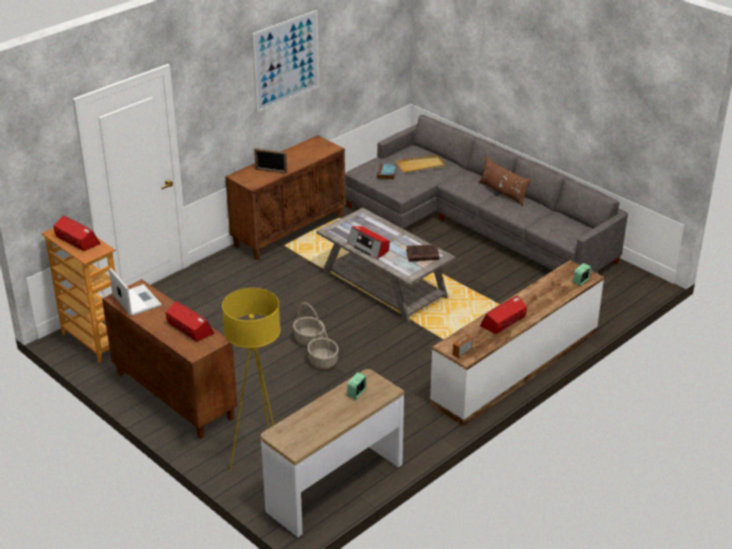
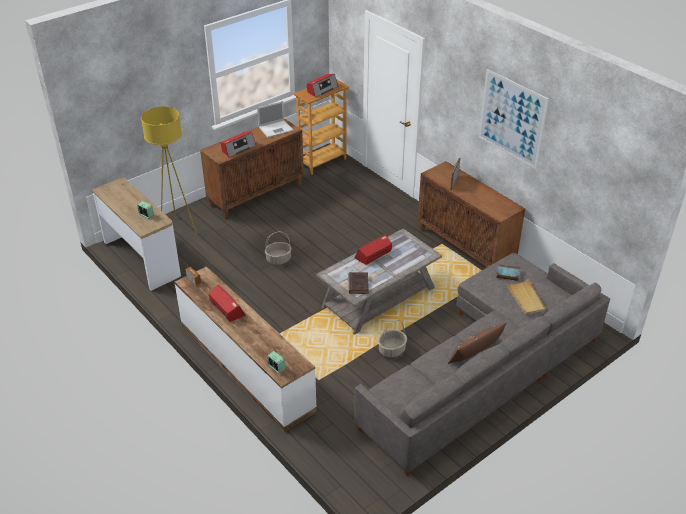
camera: 95 degrees right, 5 degrees up
basket [293,302,325,347] -> basket moved to [378,320,407,357]

